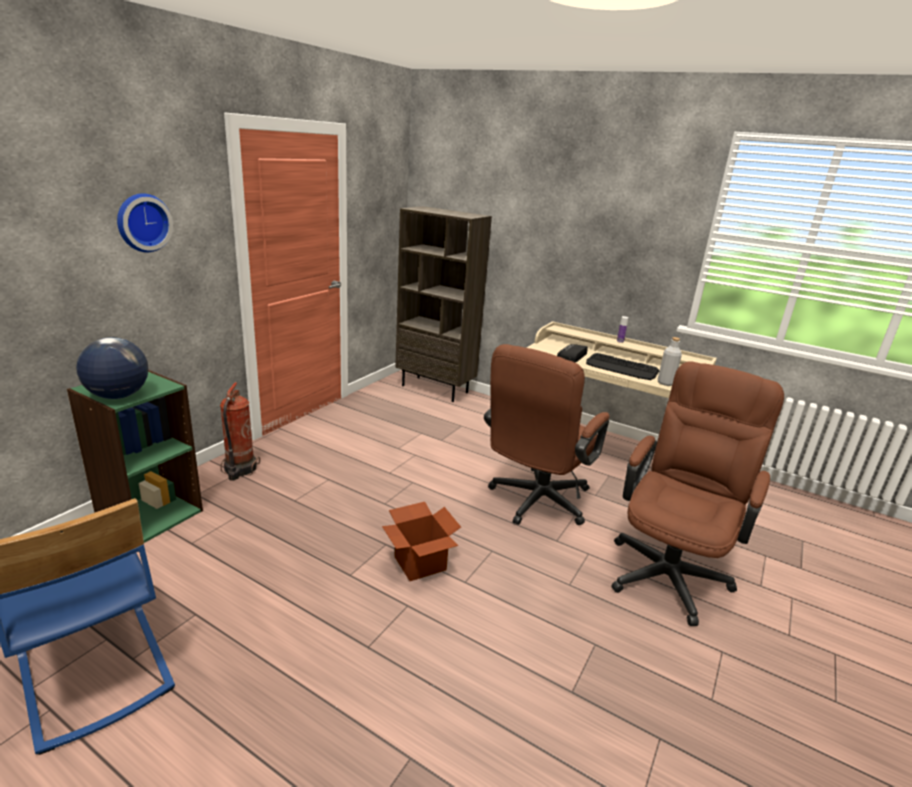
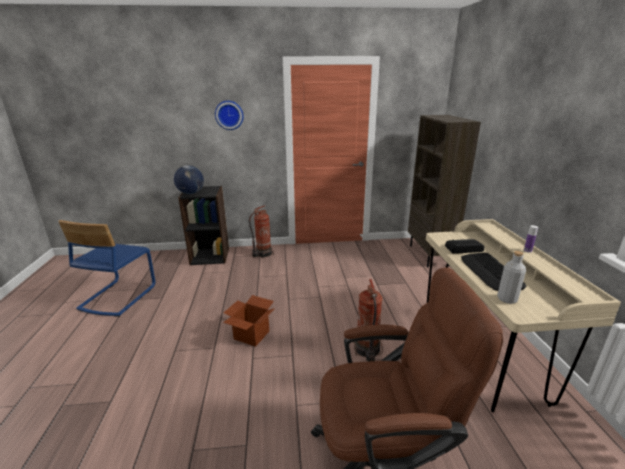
camera: 55 degrees right, 0 degrees up
green bookcase [67,370,203,543] -> black bookcase [178,186,229,265]
brown office chair [484,344,609,525] -> fire extinguisher [353,279,383,362]

